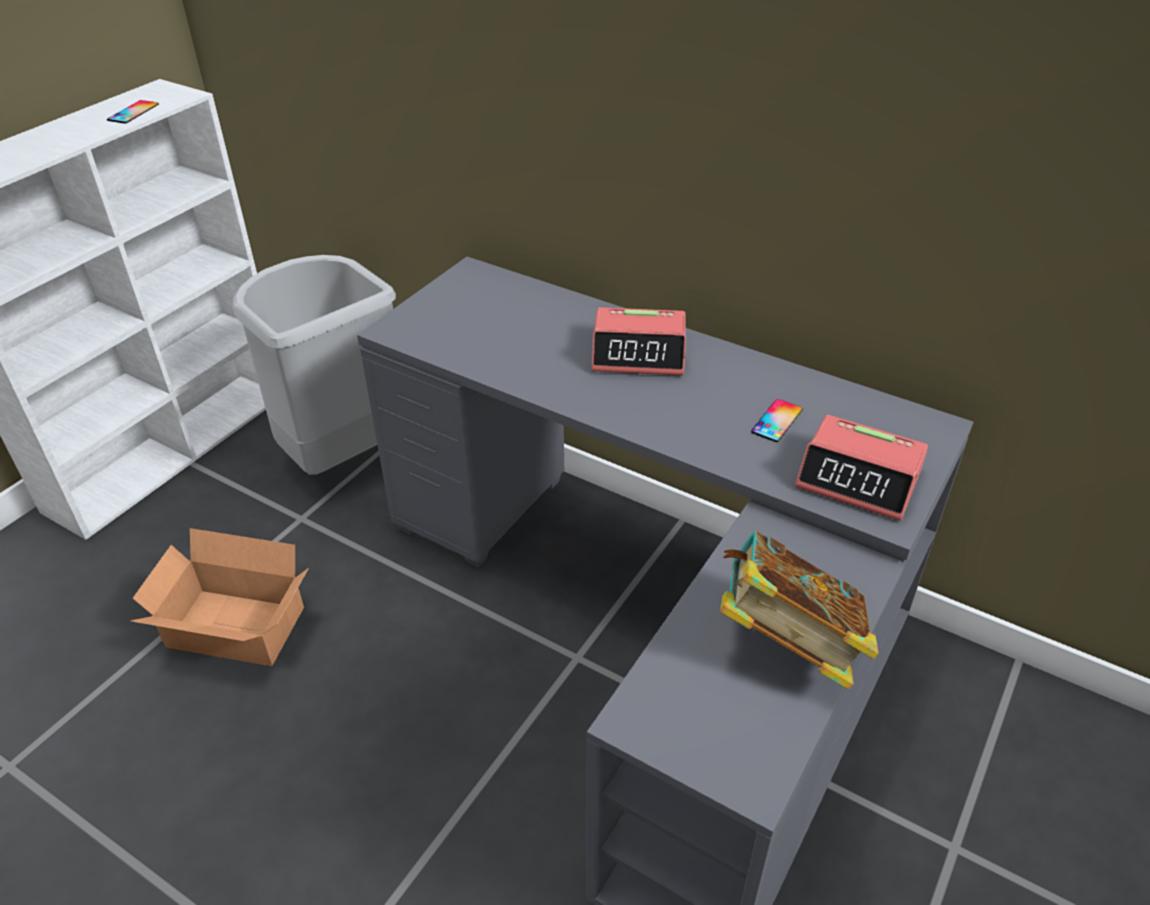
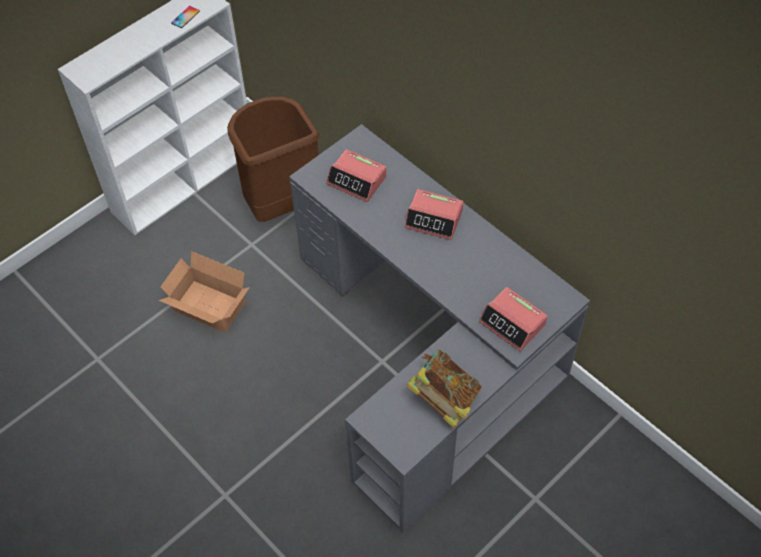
camera: 15 degrees right, 15 degrees up
grey trash can [232,255,396,475] -> brown trash can [227,97,320,222]
phone [751,399,803,442] -> none
none -> alarm clock [326,149,387,202]

